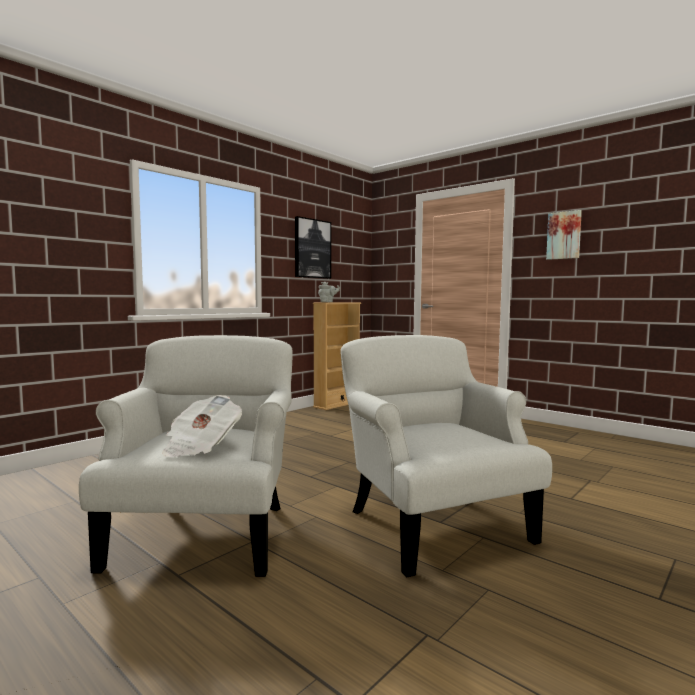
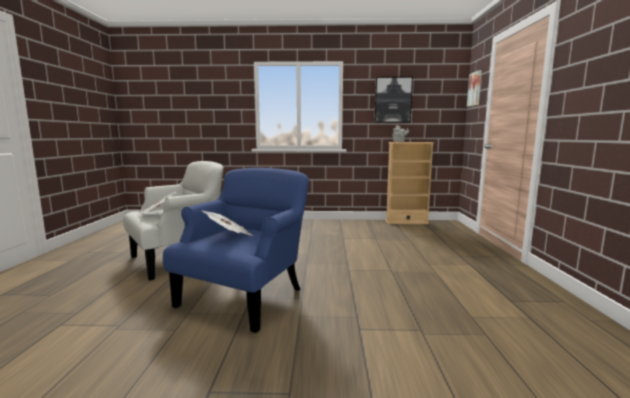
camera: 50 degrees right, 5 degrees up
white armchair [340,335,552,577] -> blue armchair [163,168,309,333]
picture [546,210,582,260] -> picture moved to [467,70,482,107]
none -> newspaper [202,211,253,236]

